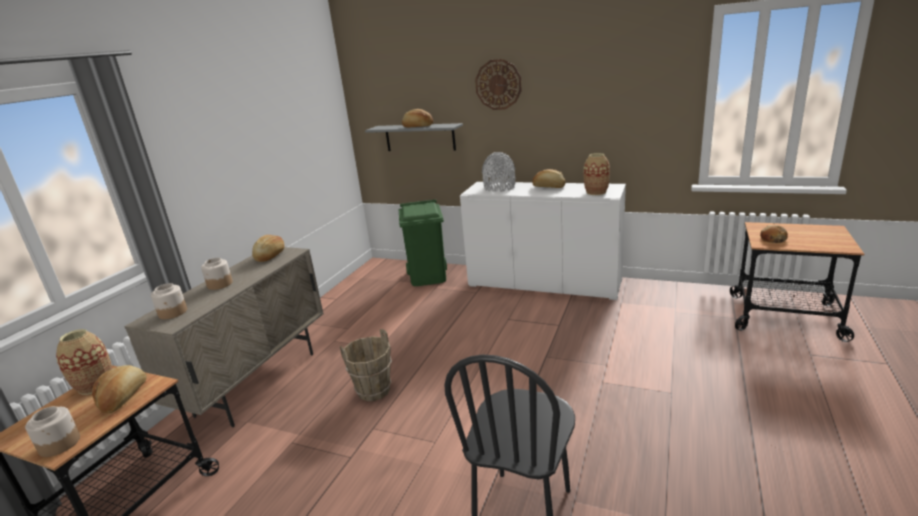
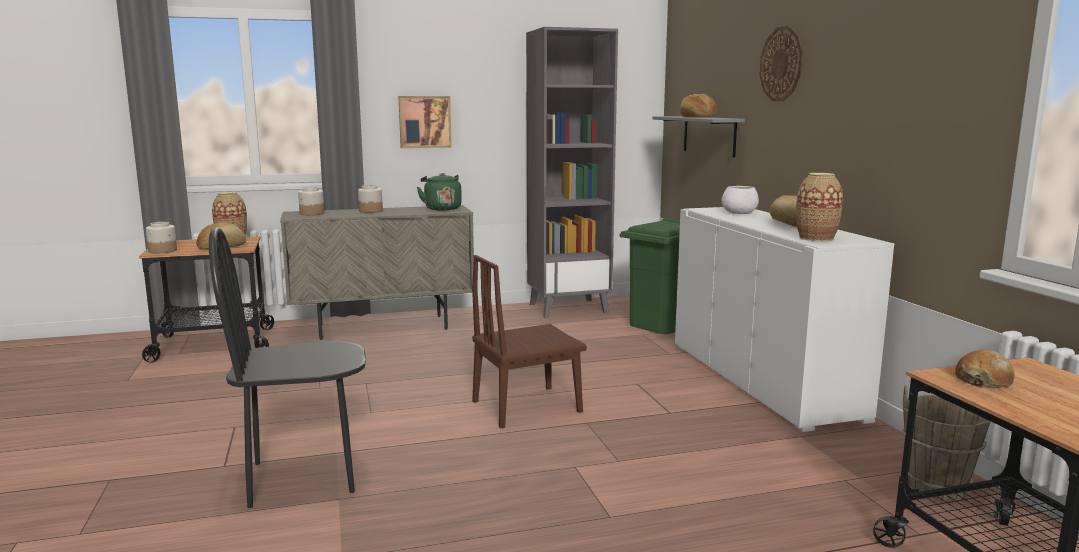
camera: 50 degrees right, 10 degrees down
bread [252,235,285,262] -> green kettle [417,173,462,210]
brown bucket [340,329,392,401] -> brown bucket moved to [901,385,991,500]
grey vase [482,152,515,192] -> white bowl [722,186,759,214]
none -> picture [398,96,452,148]
none -> brown chair [472,255,586,428]
none -> grey bookcase [526,27,618,318]

